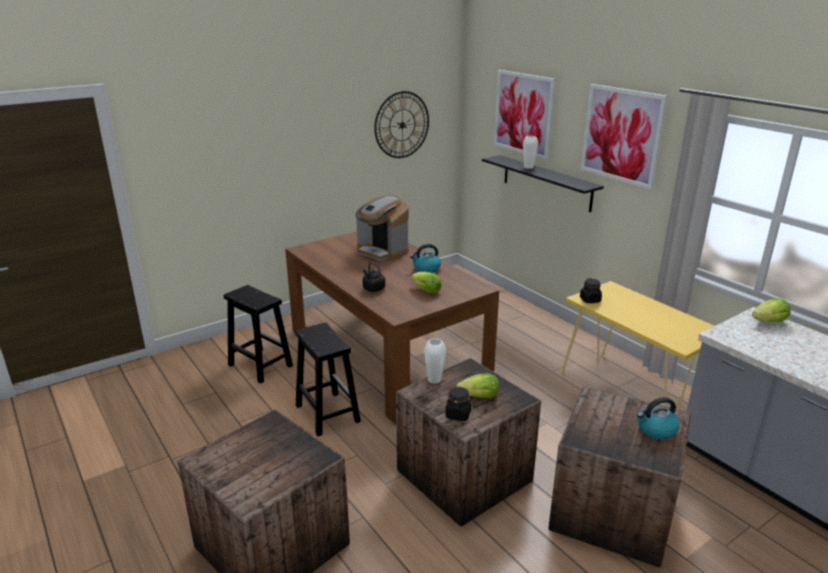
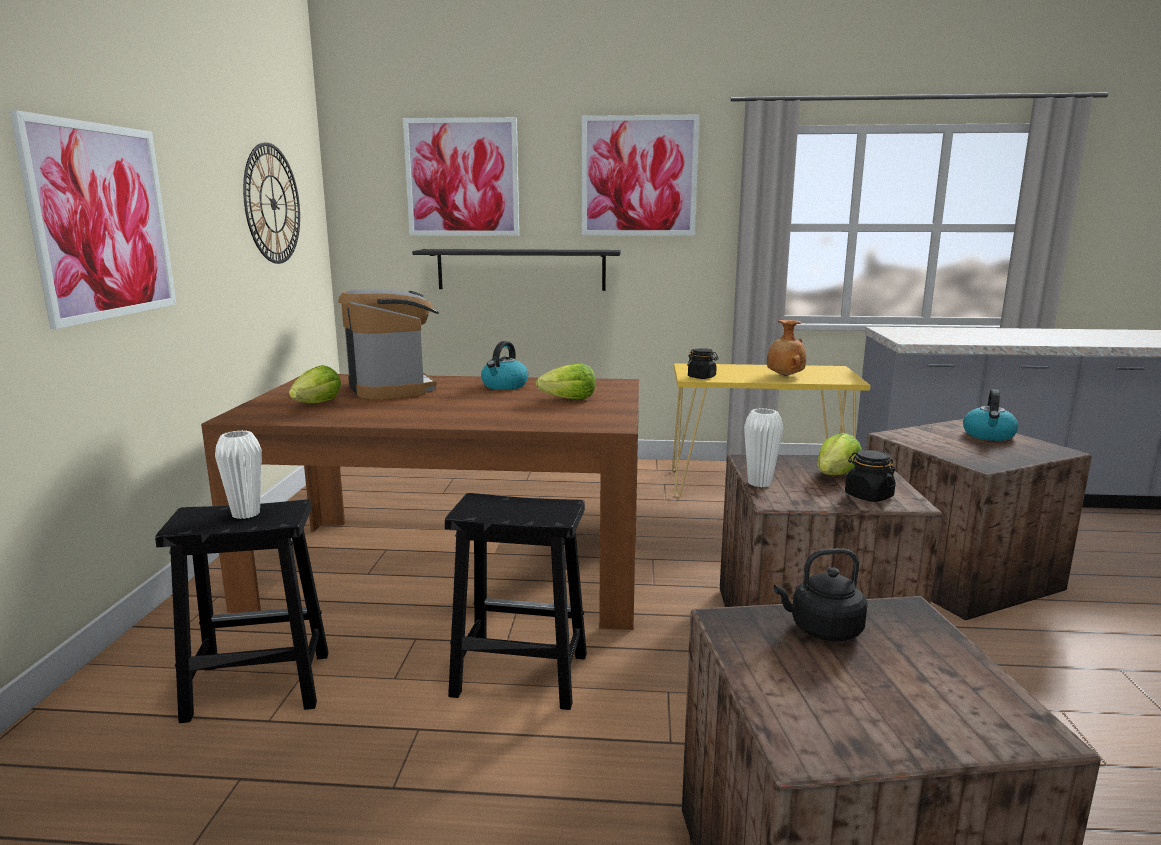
camera: 50 degrees left, 10 degrees down
coffee machine [356,195,409,261] -> coffee machine turned 105 degrees counterclockwise [338,289,439,400]
black kettle [363,262,385,292] -> black kettle moved to [774,548,868,641]
white vase [523,136,538,169] -> white vase moved to [215,430,262,519]
lettuce [752,298,791,322] -> lettuce moved to [289,365,341,403]
none -> picture [10,110,177,329]
none -> brown vase [767,320,806,376]

